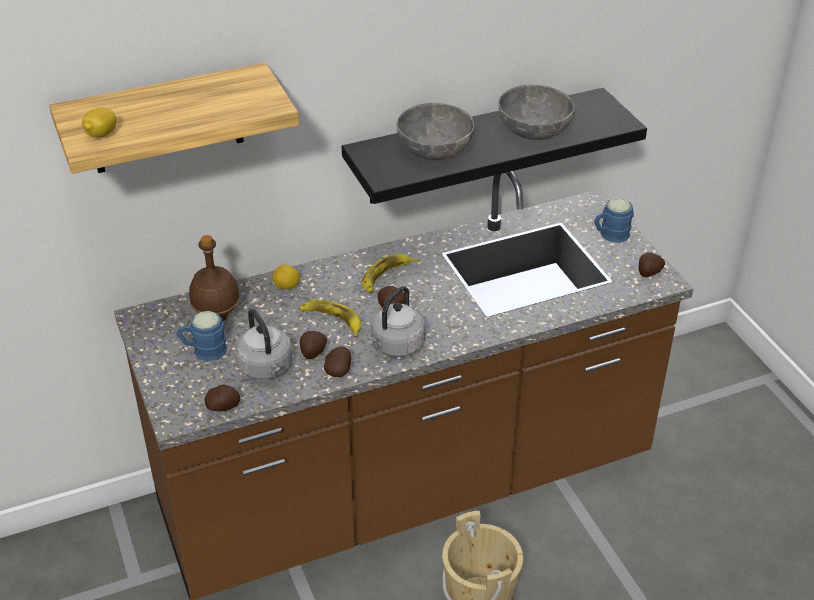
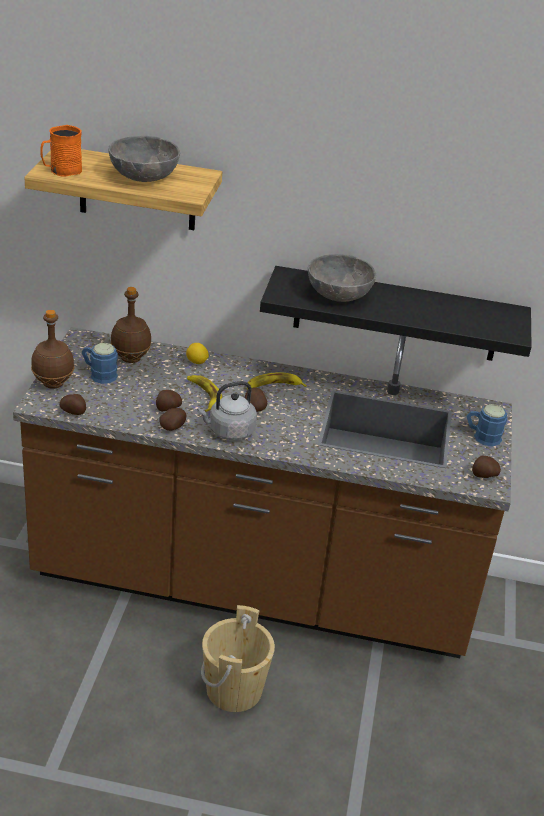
camera: 30 degrees right, 5 degrees down
lemon [82,107,116,138] -> orange mug [40,125,82,177]
grey kettle [236,309,292,380] -> none
grey bowl [498,85,575,140] -> grey bowl moved to [108,136,180,182]
none -> brown bottle [31,310,74,389]

